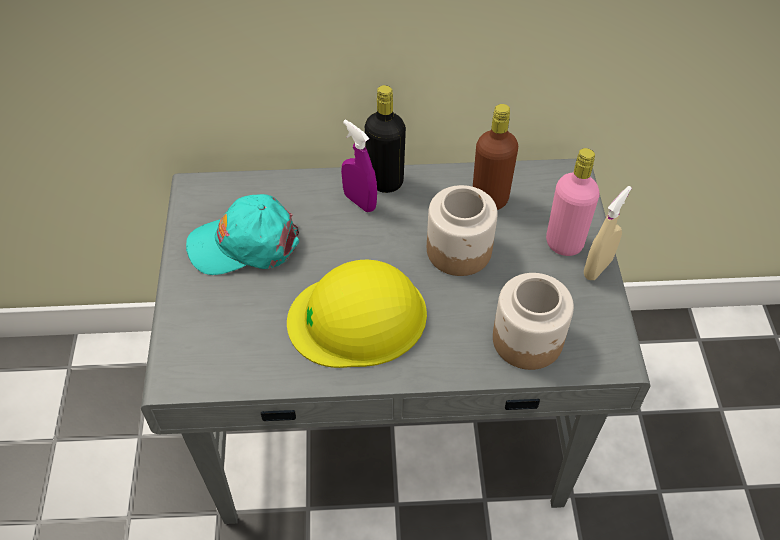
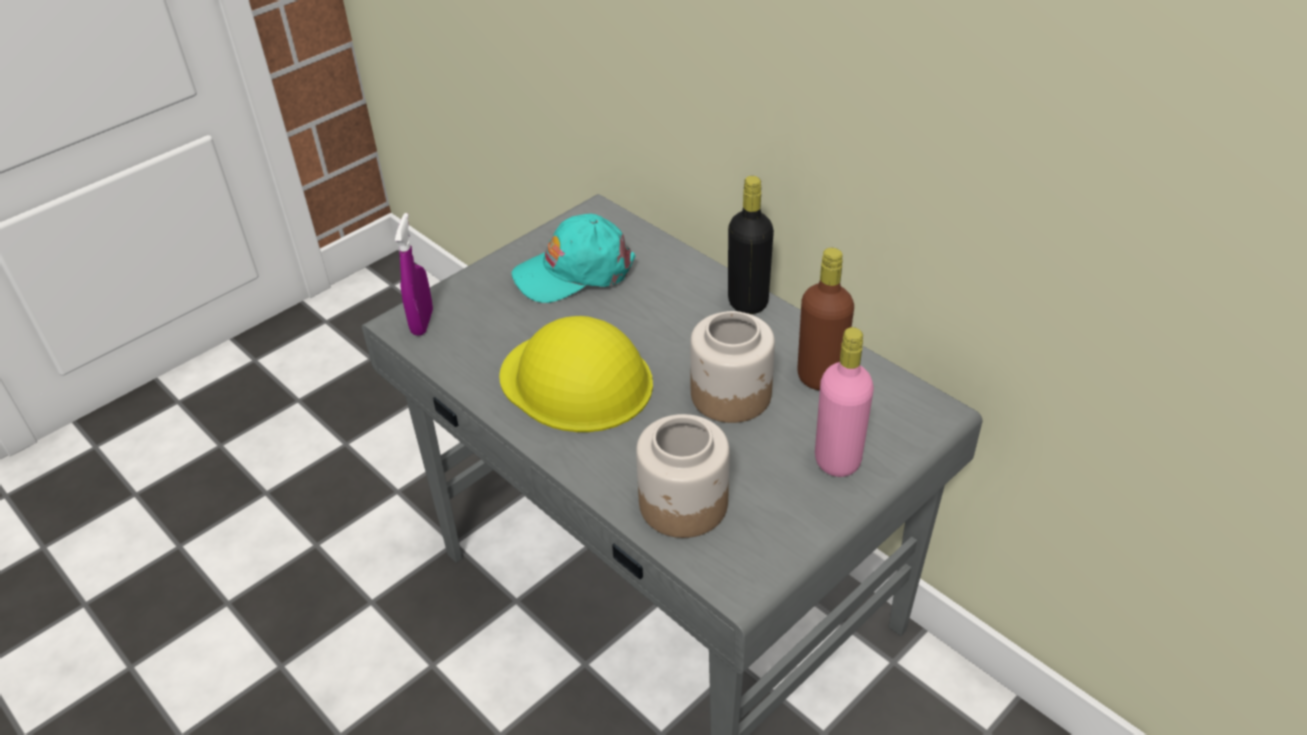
camera: 50 degrees right, 10 degrees down
turquoise cap [186,194,299,275] -> turquoise cap turned 60 degrees counterclockwise [511,214,635,303]
purple spray bottle [341,120,377,212] -> purple spray bottle moved to [395,213,433,336]
beige spray bottle [584,186,632,280] -> none

